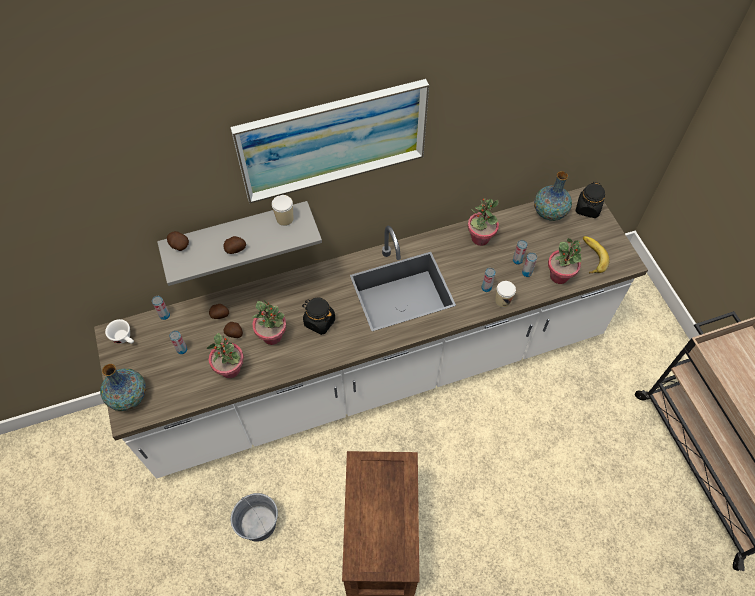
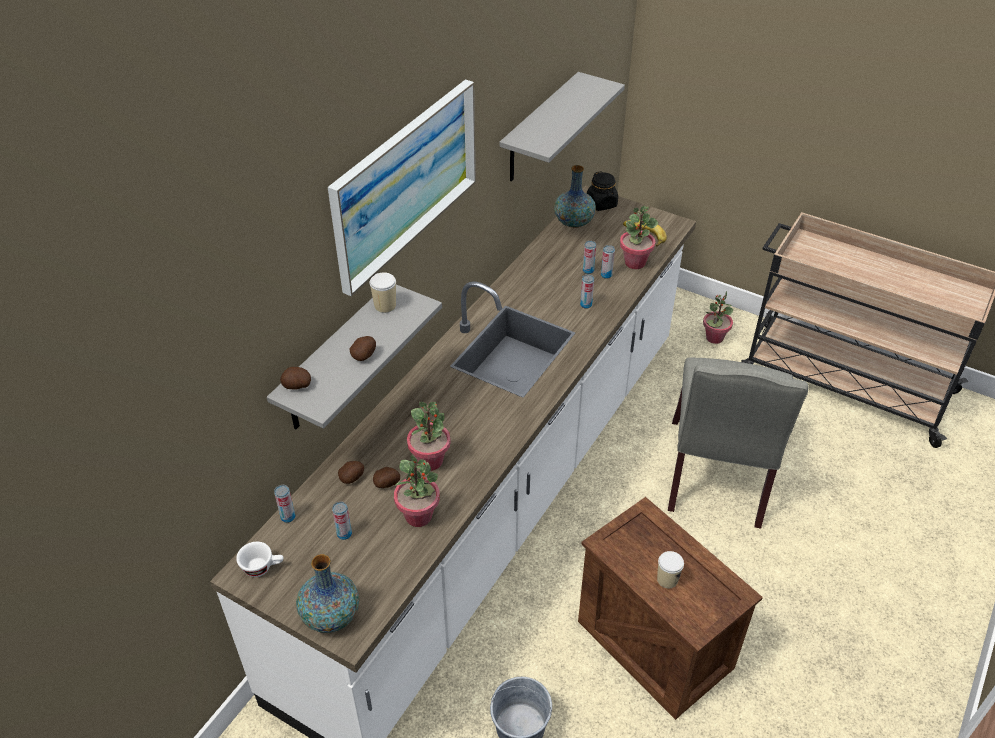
camera: 40 degrees left, 15 degrees down
black jar [302,298,335,335] -> none
potted plant [468,198,499,246] -> potted plant moved to [703,291,733,344]
cup [495,281,516,308] -> cup moved to [657,551,684,588]
none -> grey shelf [499,72,625,182]
none -> grey chair [668,358,808,529]

